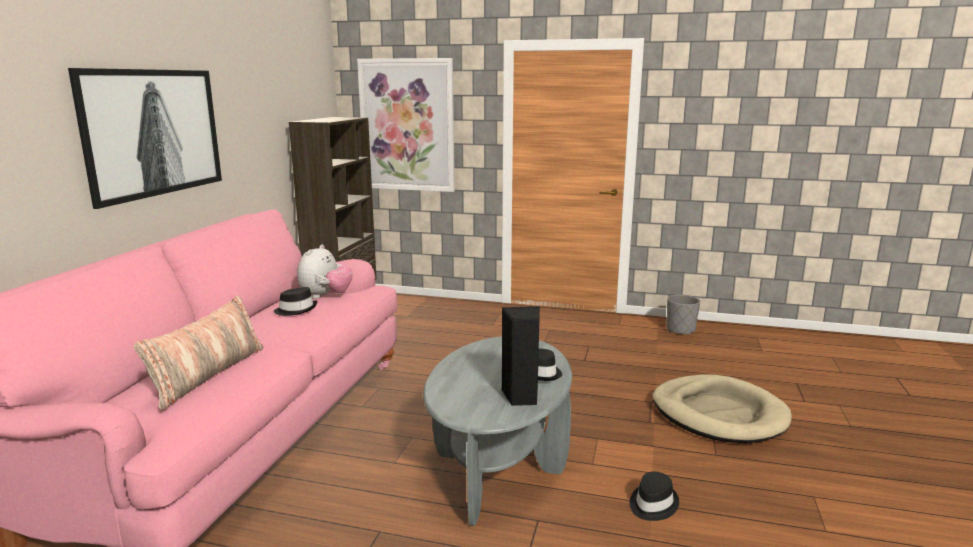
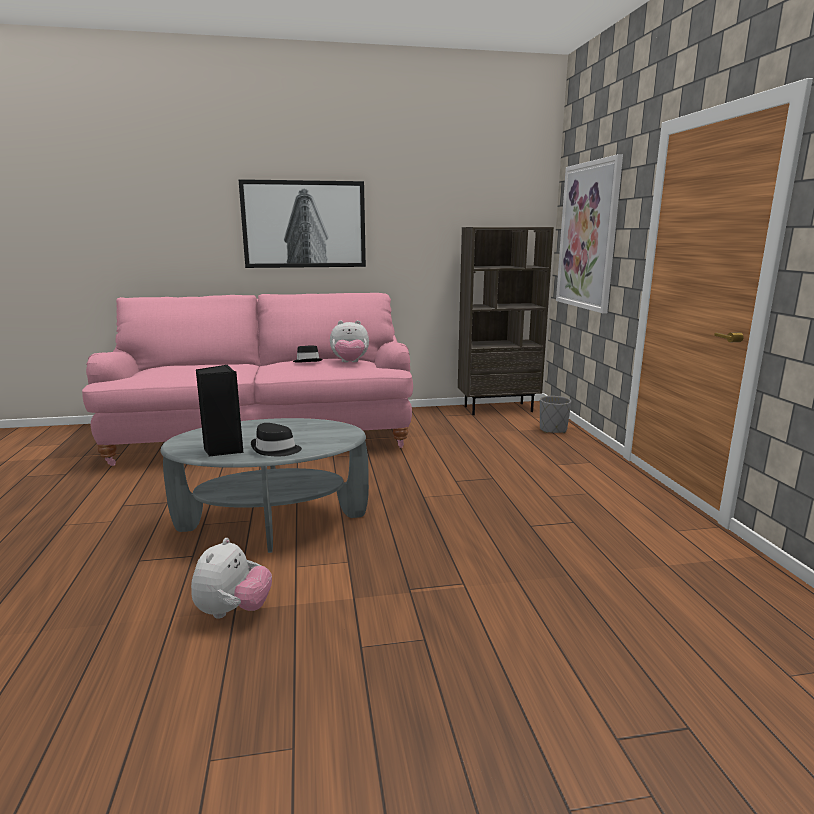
camera: 65 degrees right, 0 degrees up
pillow [134,295,263,410] -> none
black hat [629,472,679,521] -> plush toy [191,538,272,619]
beige dog bed [652,374,792,443] -> none
grey planter [667,295,700,335] -> grey planter moved to [540,396,571,433]

